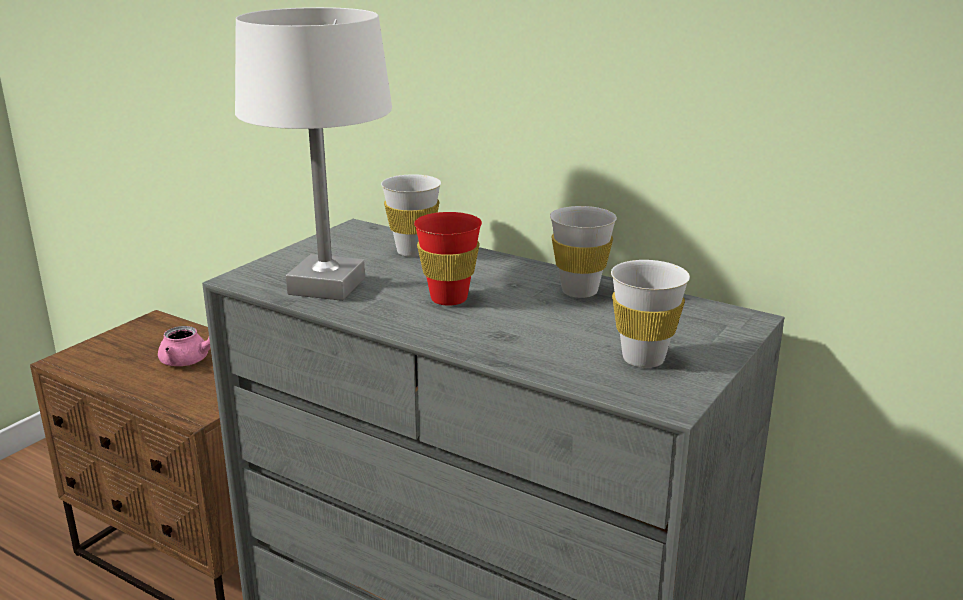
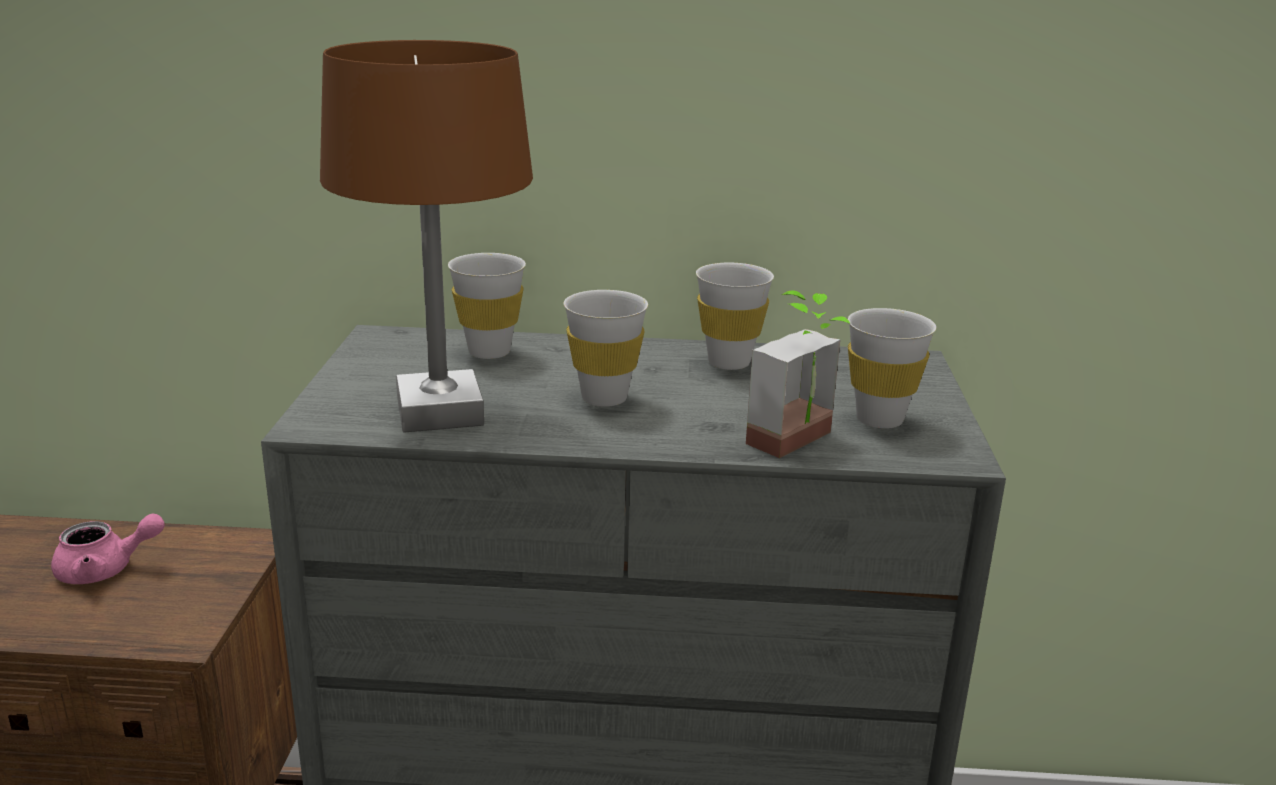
camera: 30 degrees left, 0 degrees up
white table lamp [235,7,392,301] -> brown table lamp [320,40,533,433]
red cup [414,212,482,306] -> white cup [564,290,648,407]
none -> potted plant [746,290,851,458]

